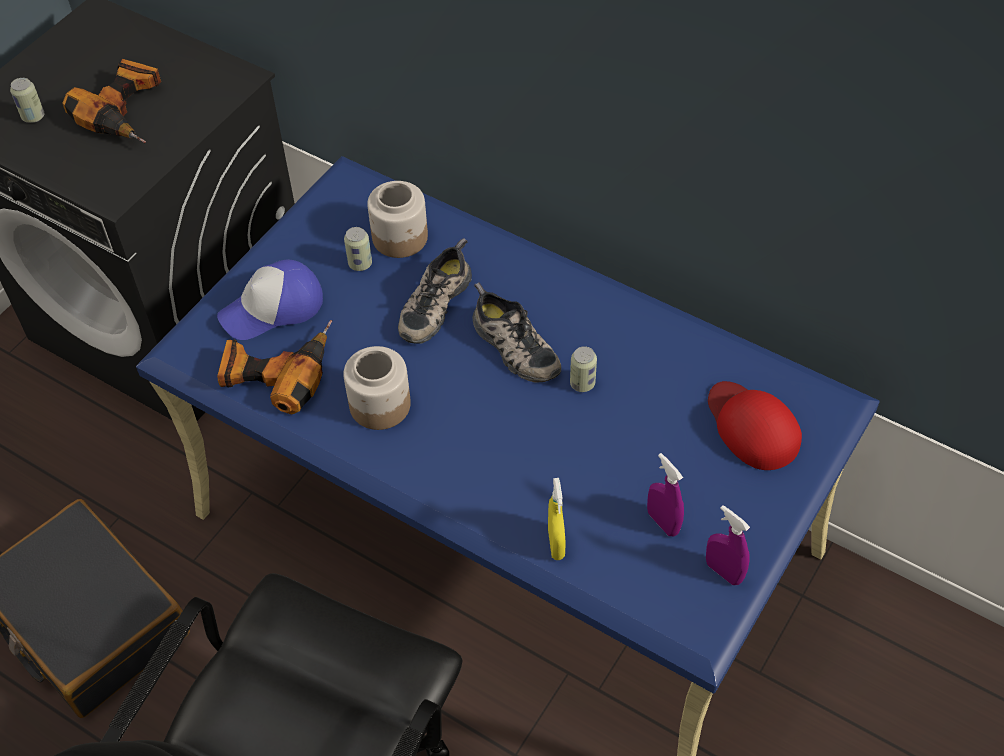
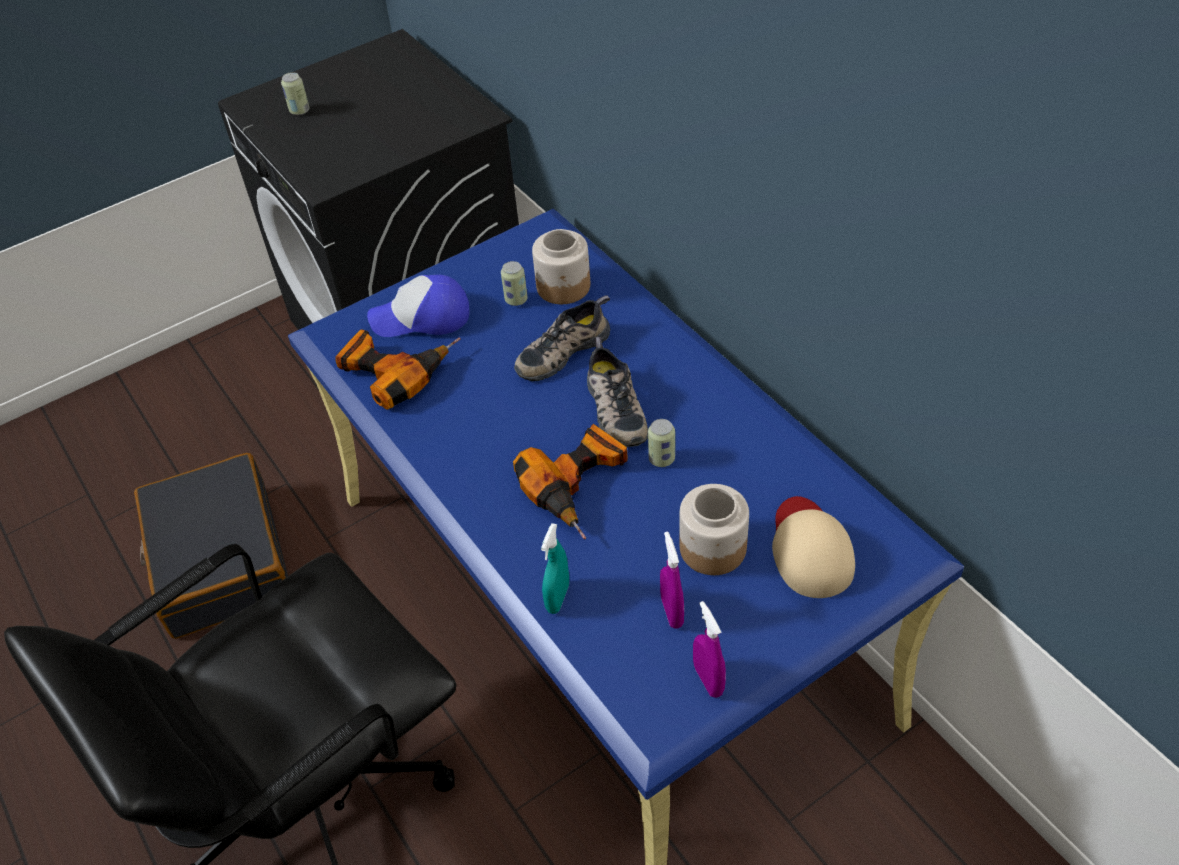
camera: 25 degrees right, 5 degrees down
power drill [62,59,161,143] -> power drill moved to [513,424,628,539]
jar [343,346,411,430] -> jar moved to [679,484,749,575]
yellow spray bottle [548,478,566,560] -> turquoise spray bottle [541,523,569,614]
red cap [708,381,802,470] -> beige cap [772,496,855,598]

